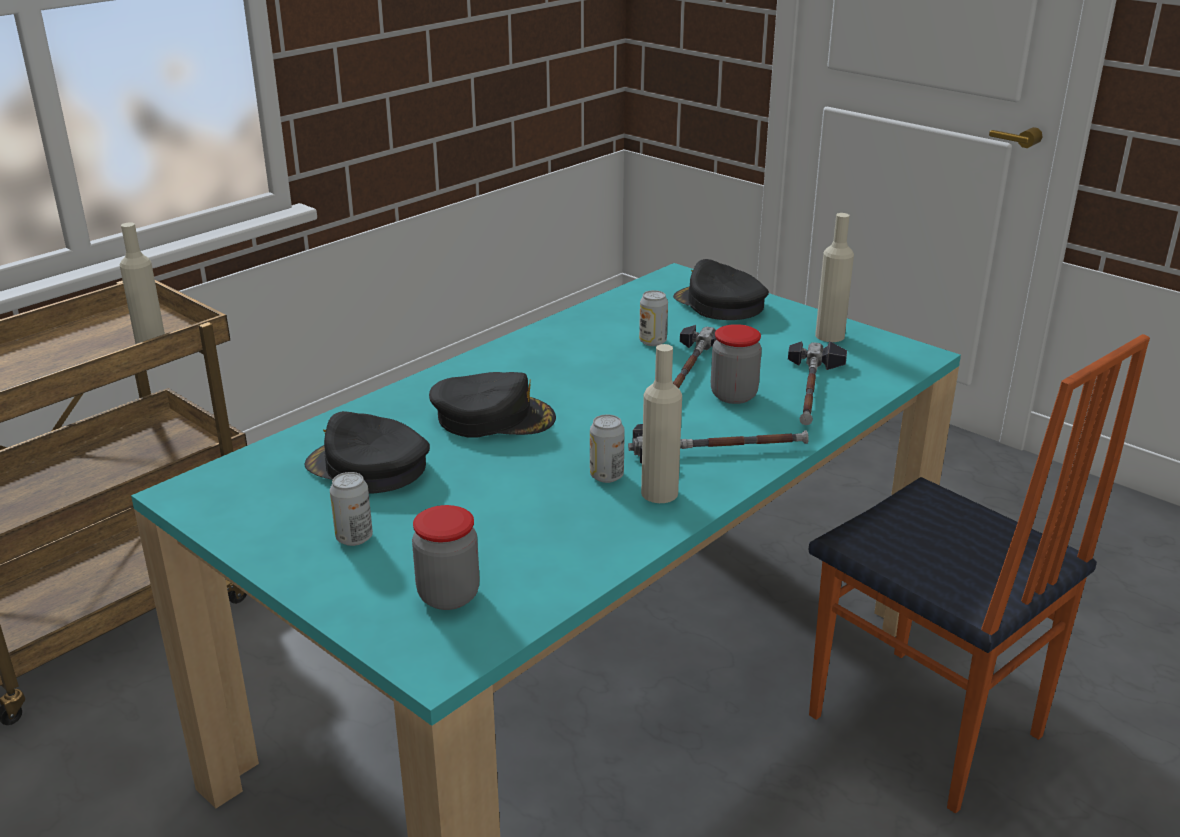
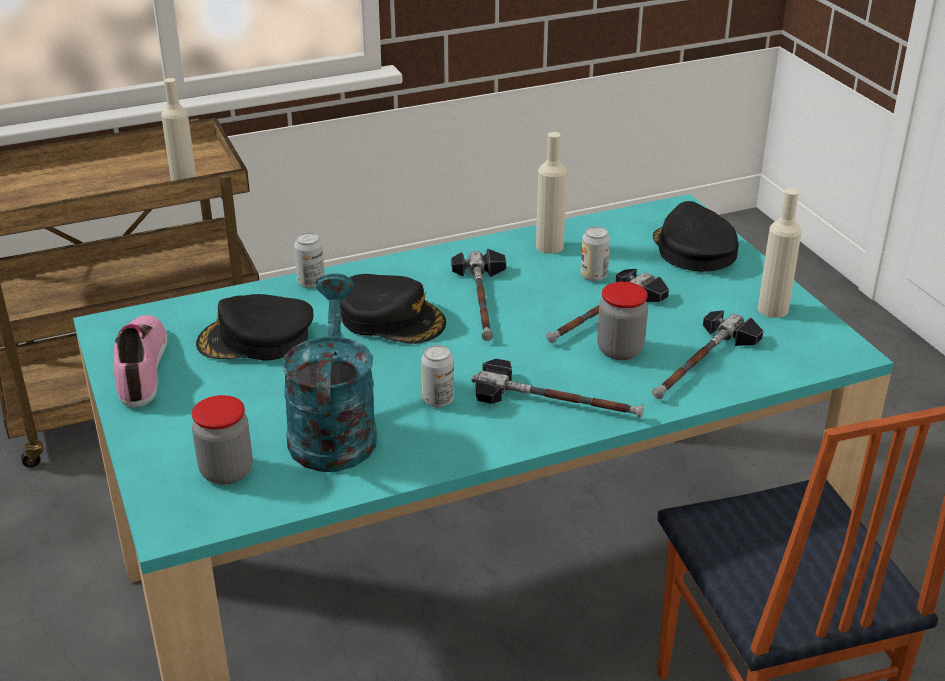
camera: 25 degrees right, 5 degrees up
black cap [304,411,430,493] -> black cap turned 60 degrees counterclockwise [196,294,313,361]
can [330,472,373,546] -> can moved to [294,232,325,288]
beige bottle [641,344,682,503] -> beige bottle moved to [536,132,567,254]
none -> shoe [113,315,167,408]
none -> turquoise watering can [282,273,377,472]
none -> hammer [451,249,506,341]

